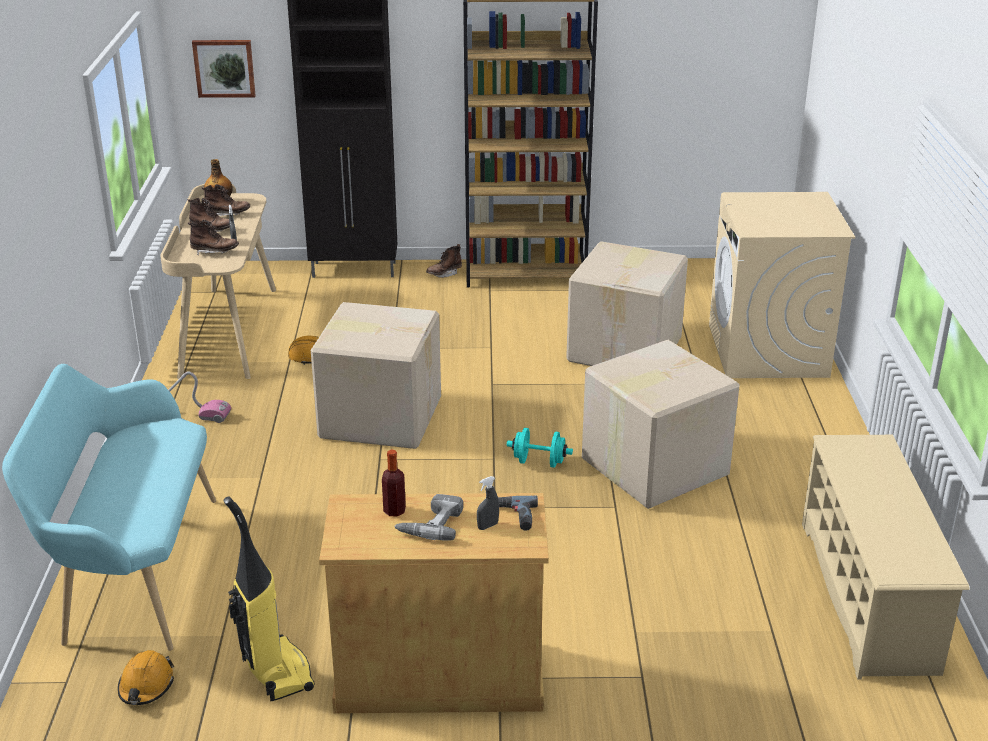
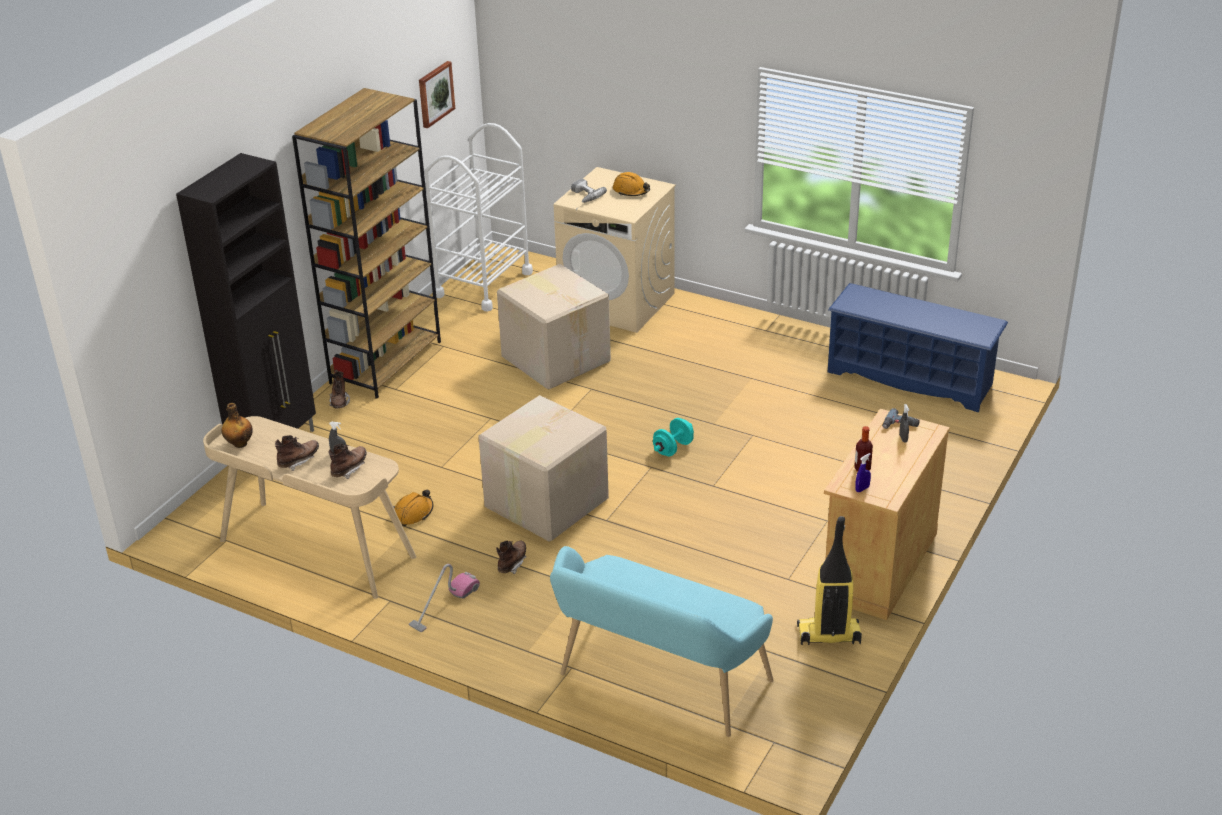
camera: 60 degrees left, 5 degrees up
orange hard hat [118,650,174,705] -> orange hard hat moved to [613,172,650,196]
picture [192,40,256,98] -> picture moved to [419,61,455,128]
brown boot [202,184,250,216] -> brown boot moved to [496,541,527,574]
power drill [394,494,463,541] -> power drill moved to [571,179,607,203]
cardboard box [582,340,739,509] -> none
beige shoe rack [802,435,970,679] -> blue shoe rack [828,283,1008,412]
none -> white cart [425,123,533,312]
none -> blue spray bottle [855,453,871,492]

